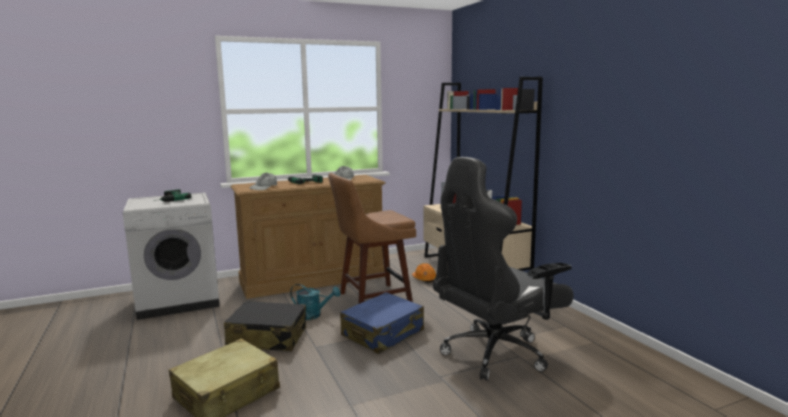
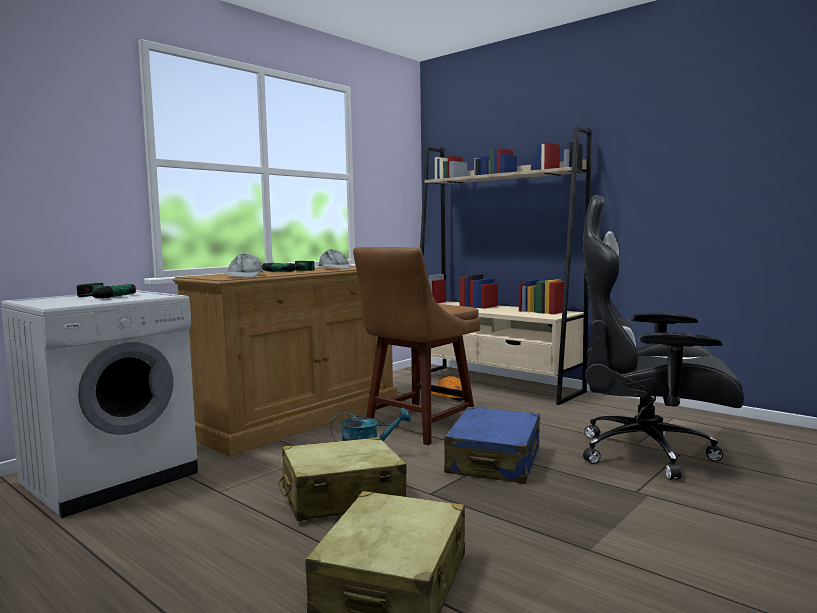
camera: 25 degrees left, 5 degrees down
black suitcase [224,301,306,351] -> beige suitcase [278,437,406,521]
black office chair [433,157,574,380] -> black office chair turned 75 degrees clockwise [583,195,744,480]

